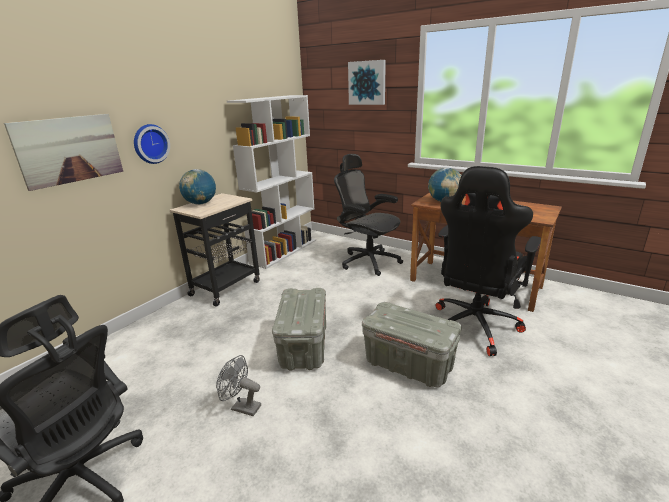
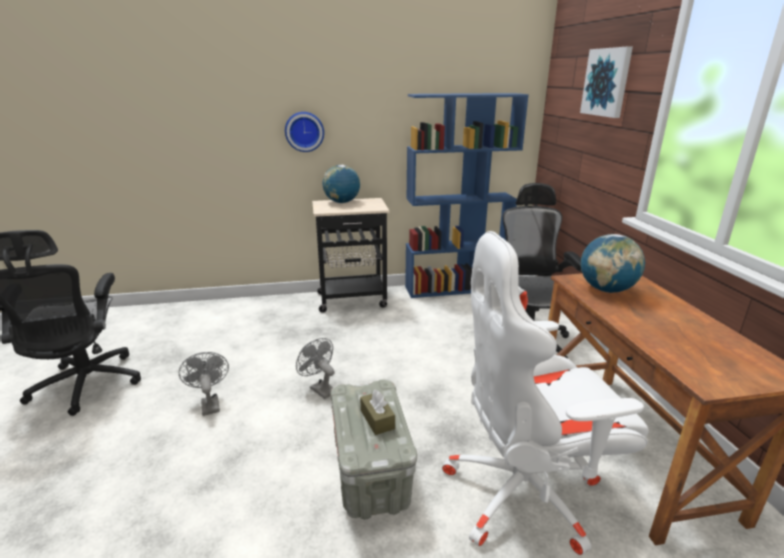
camera: 45 degrees right, 0 degrees up
picture [4,114,123,191] -> none
white bookcase [227,95,316,269] -> blue bookcase [405,93,529,298]
grey storage box [272,288,326,370] -> grey fan [296,338,335,399]
black office chair [435,166,541,356] -> white office chair [442,231,649,555]
none -> brown tissue box [360,390,395,435]

